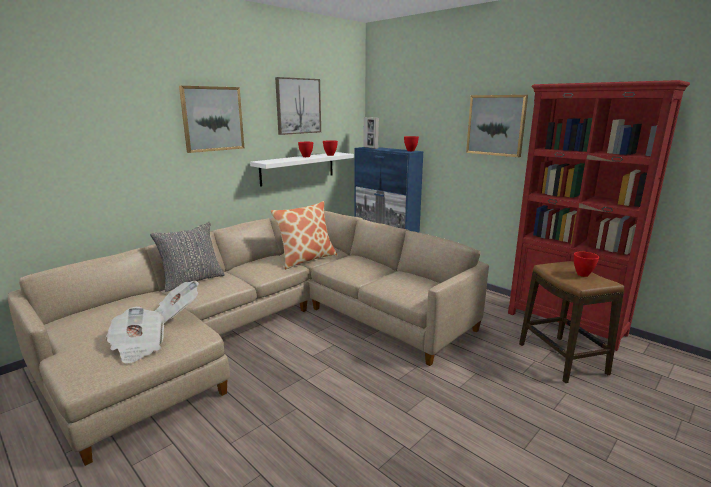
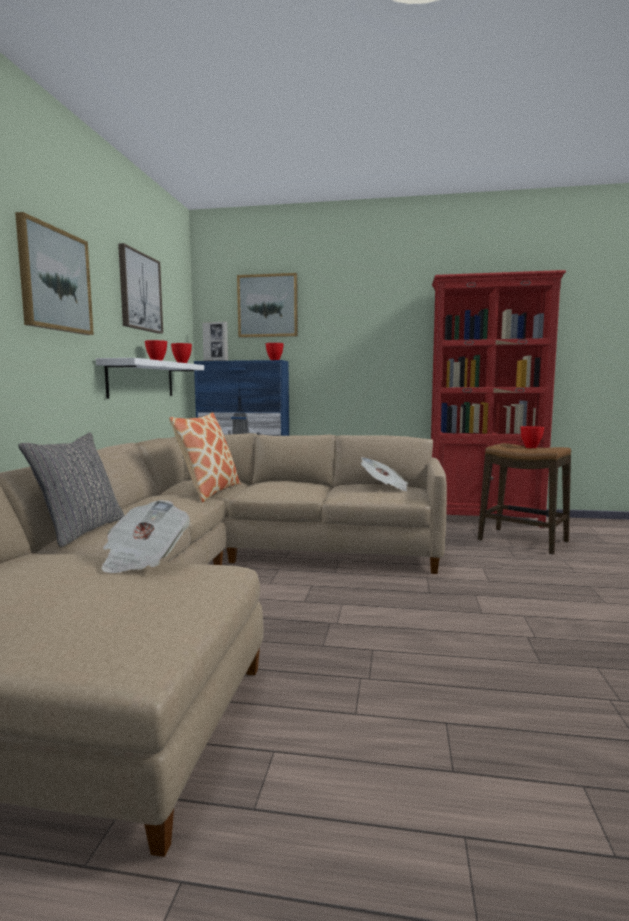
camera: 35 degrees left, 10 degrees down
newspaper [106,307,165,364] -> newspaper moved to [361,457,408,491]
picture [466,95,528,157] -> picture moved to [237,273,298,338]

